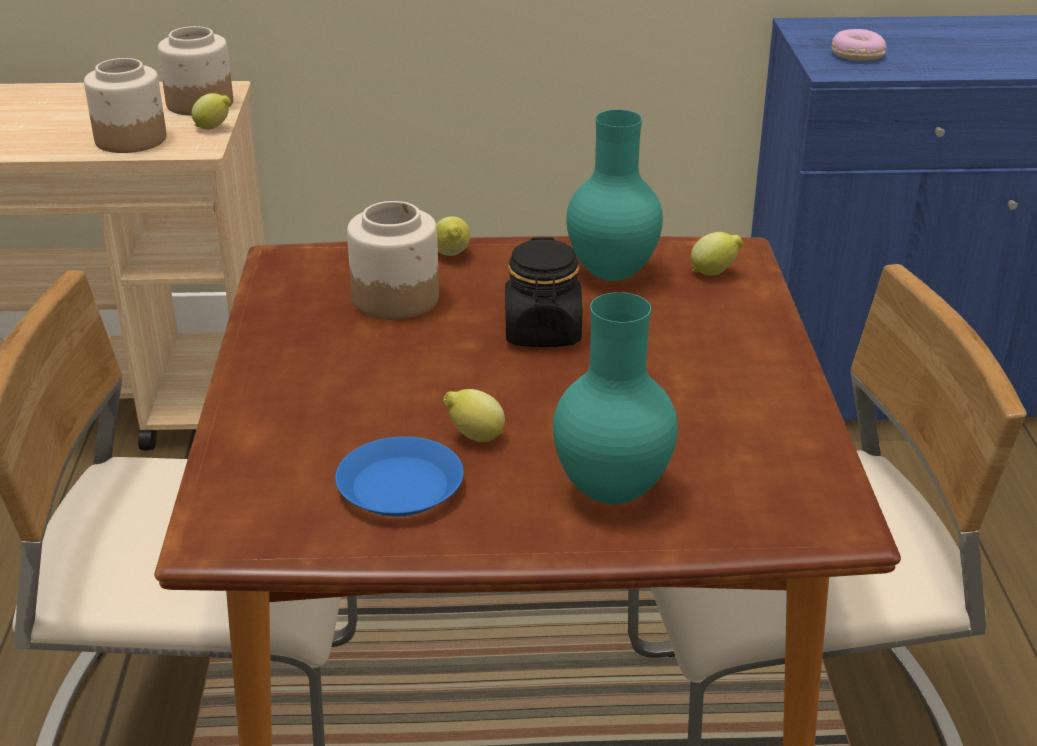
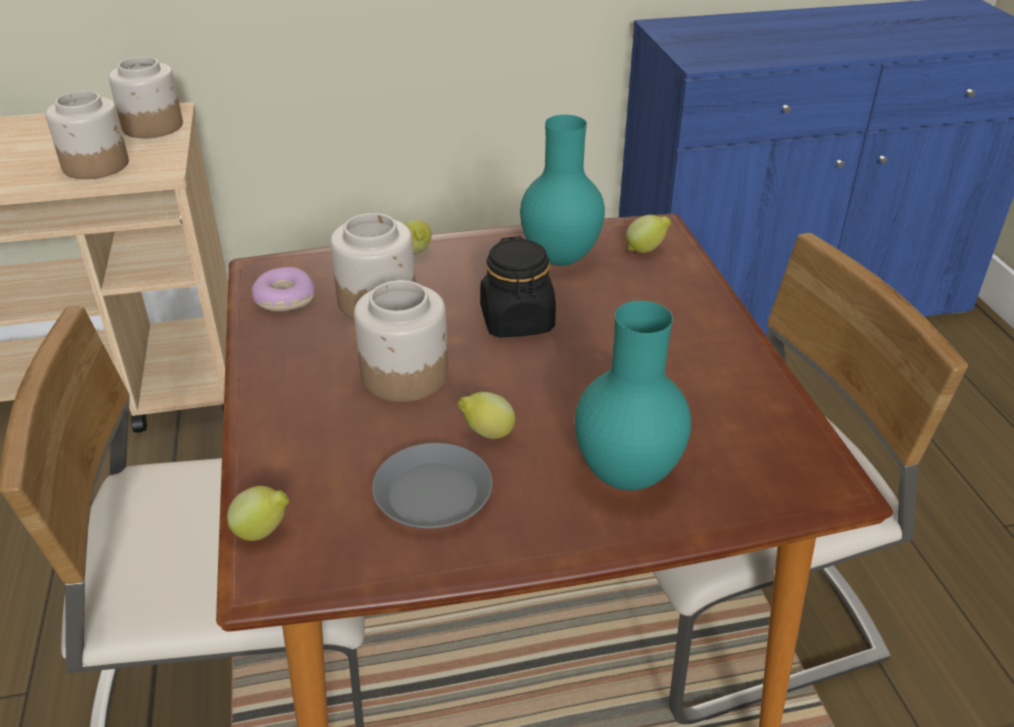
camera: 10 degrees left, 5 degrees up
lemon [192,93,231,130] -> lemon moved to [227,486,289,541]
blue plate [335,436,464,516] -> grey plate [372,443,493,528]
donut [832,29,887,61] -> donut moved to [252,267,315,312]
none -> jar [354,280,448,402]

